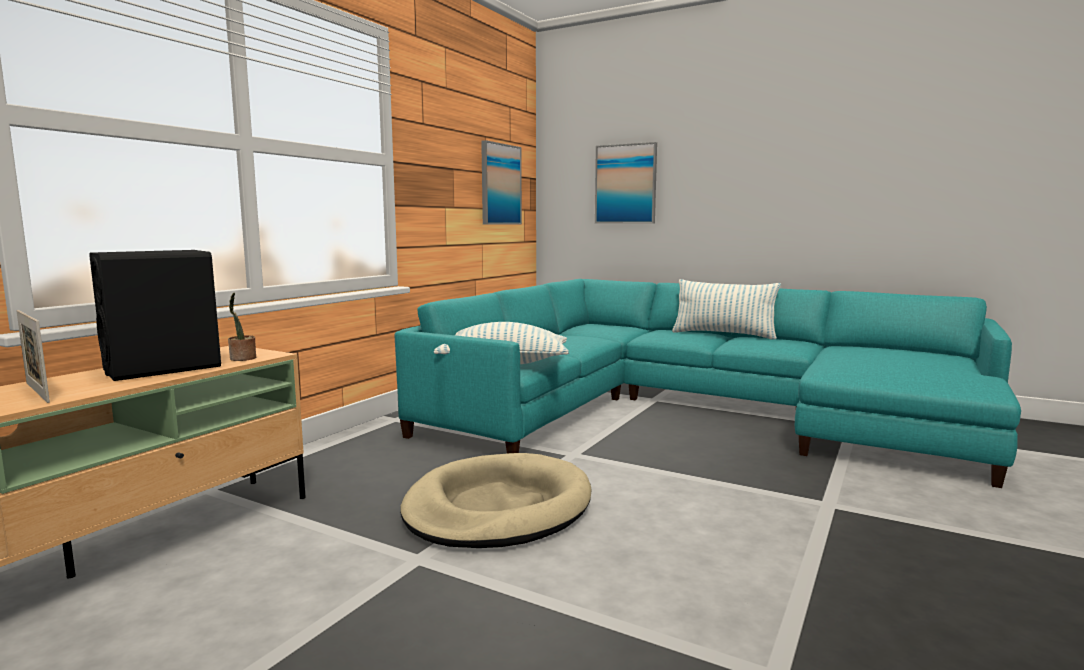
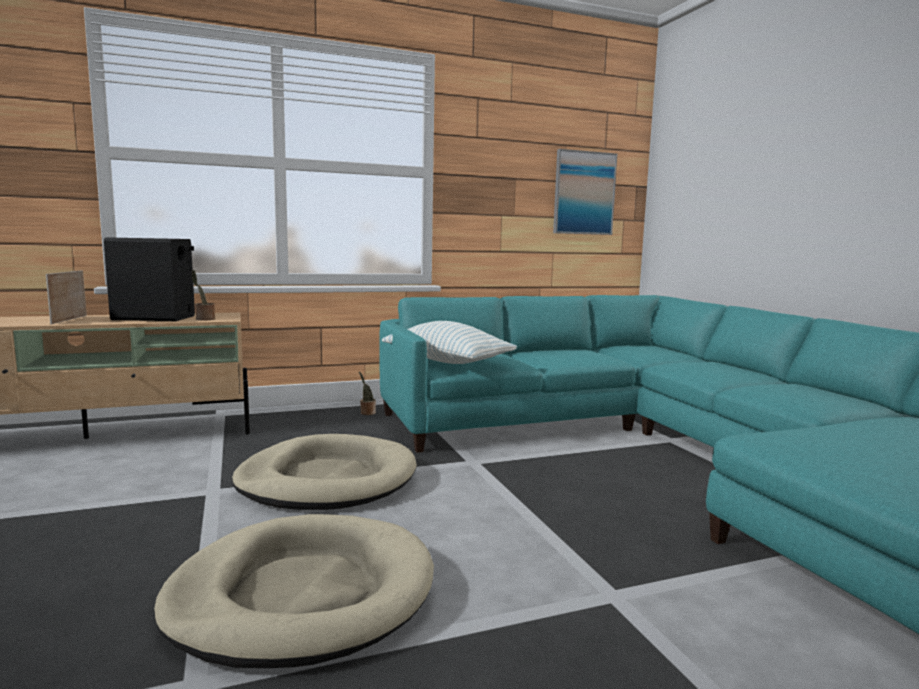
camera: 40 degrees right, 0 degrees up
picture [595,142,657,223] -> none
pillow [672,279,781,340] -> none
none -> beige dog bed [154,514,434,668]
none -> potted plant [359,371,376,415]

